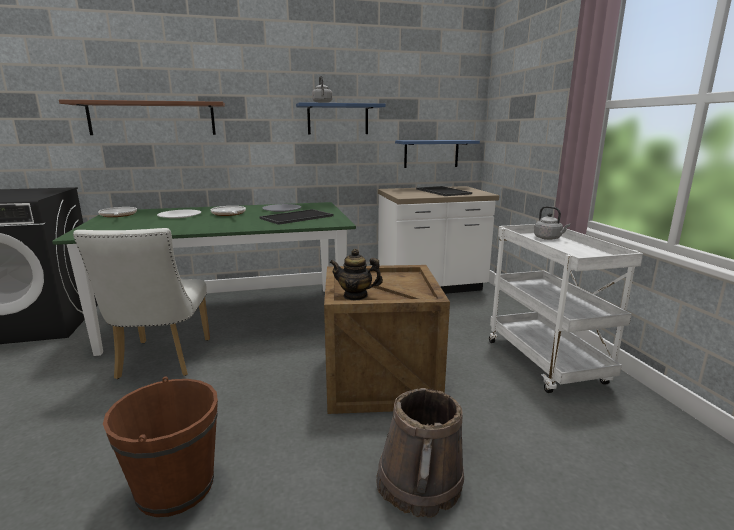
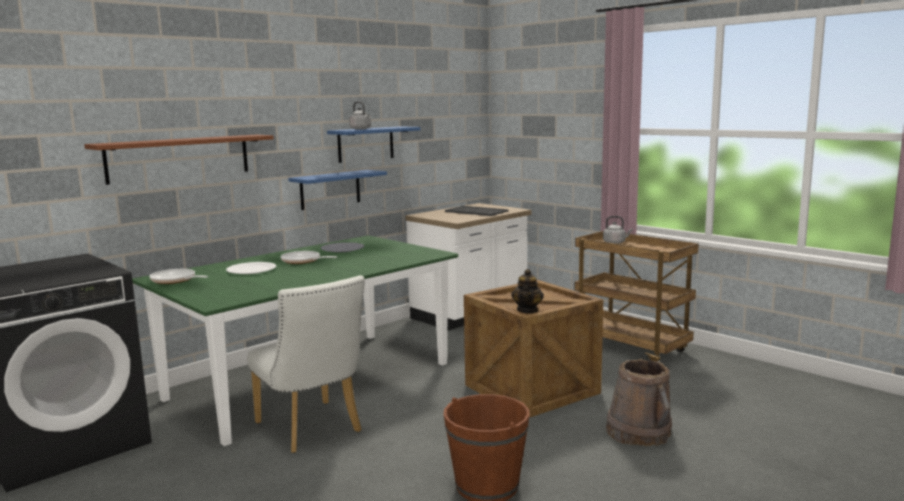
camera: 30 degrees left, 5 degrees down
tray [259,209,333,225] -> none
teapot [330,249,383,300] -> teapot turned 60 degrees counterclockwise [511,269,544,313]
blue shelf [395,140,480,168] -> blue shelf moved to [288,170,387,210]
white cart [489,224,643,393] -> brown cart [575,231,698,362]

